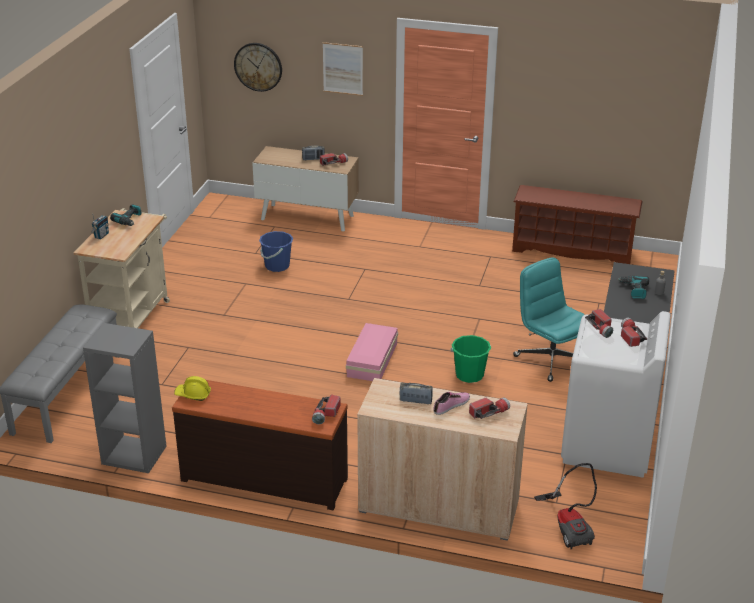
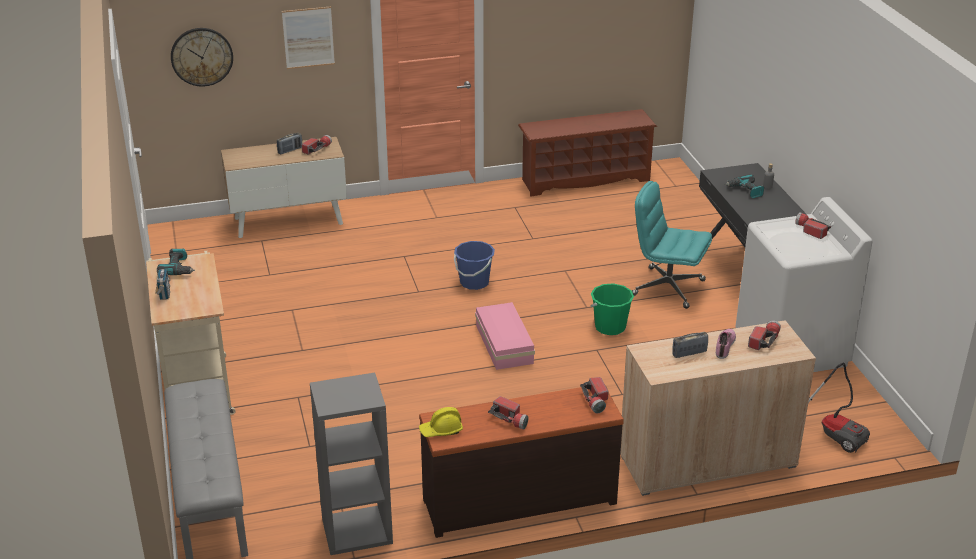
camera: 30 degrees left, 0 degrees up
blue bucket [259,231,293,272] -> blue bucket moved to [454,241,495,290]
flashlight [585,309,613,338] -> flashlight moved to [488,396,528,430]

